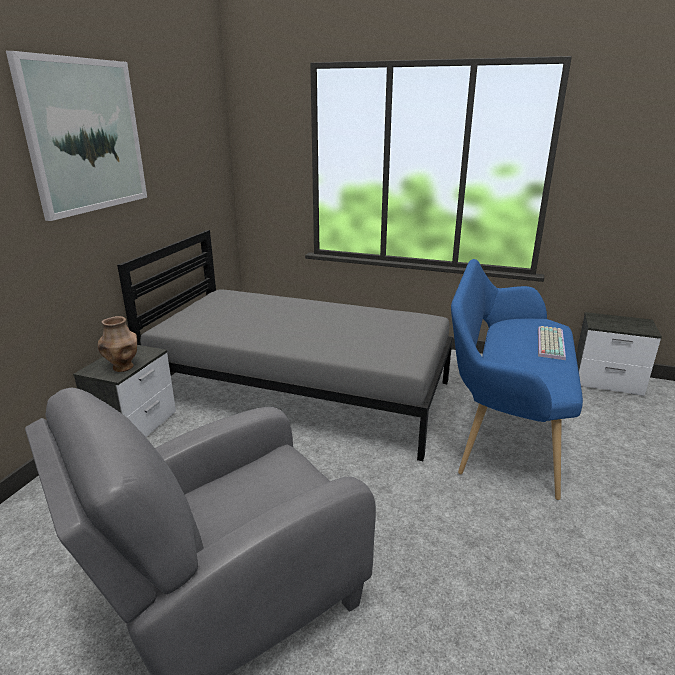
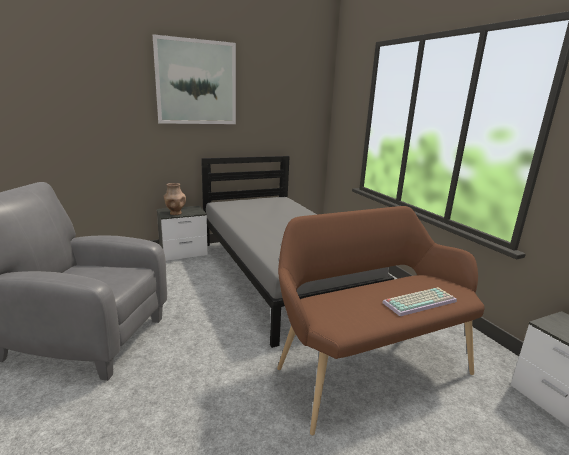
camera: 45 degrees right, 5 degrees down
blue bench [451,259,583,500] -> brown bench [277,206,484,435]

